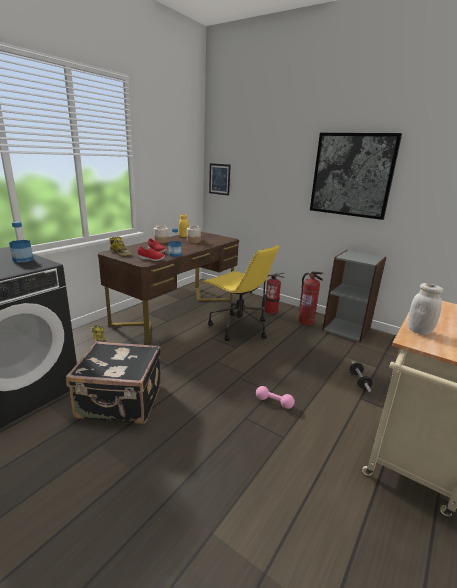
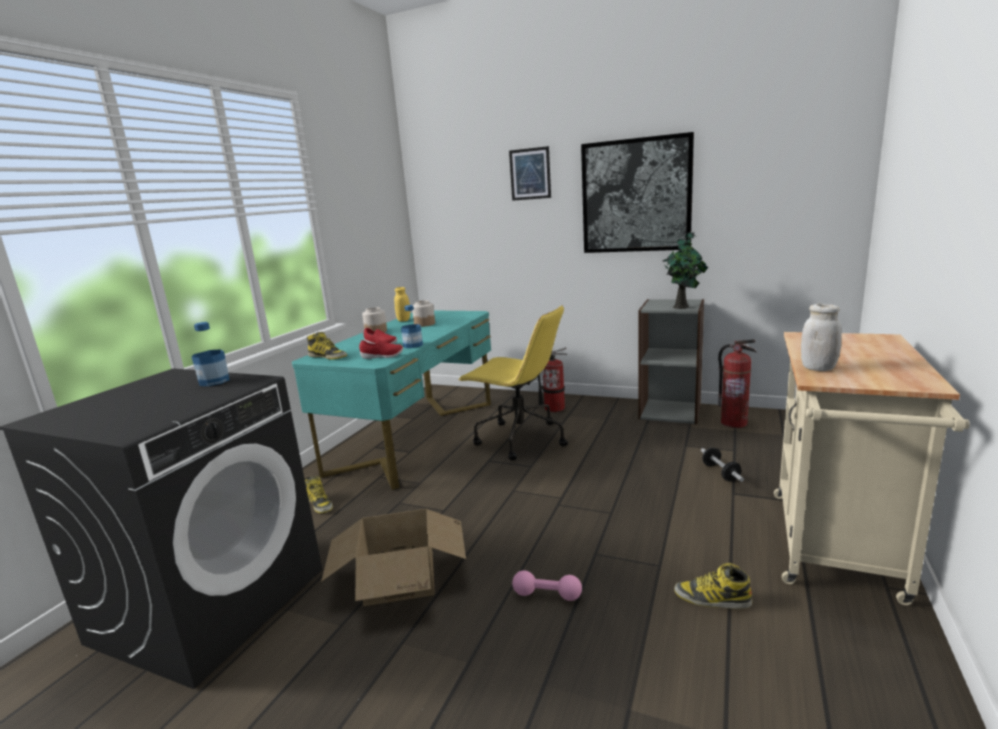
camera: 10 degrees left, 5 degrees down
black suitcase [66,341,161,424] -> cardboard box [321,509,466,606]
brown desk [98,232,239,344] -> turquoise desk [292,311,491,490]
picture [209,163,231,196] -> picture moved to [509,146,551,201]
pink dumbbell [256,386,295,409] -> pink dumbbell moved to [512,570,582,601]
fire extinguisher [299,271,323,326] -> fire extinguisher moved to [718,339,757,428]
none -> potted plant [663,232,708,309]
none -> boot [674,563,752,609]

